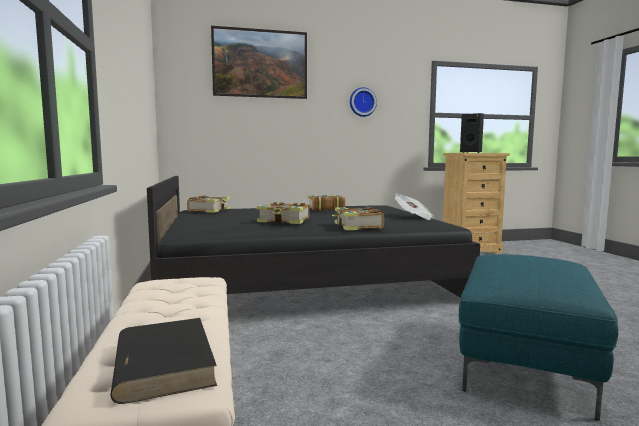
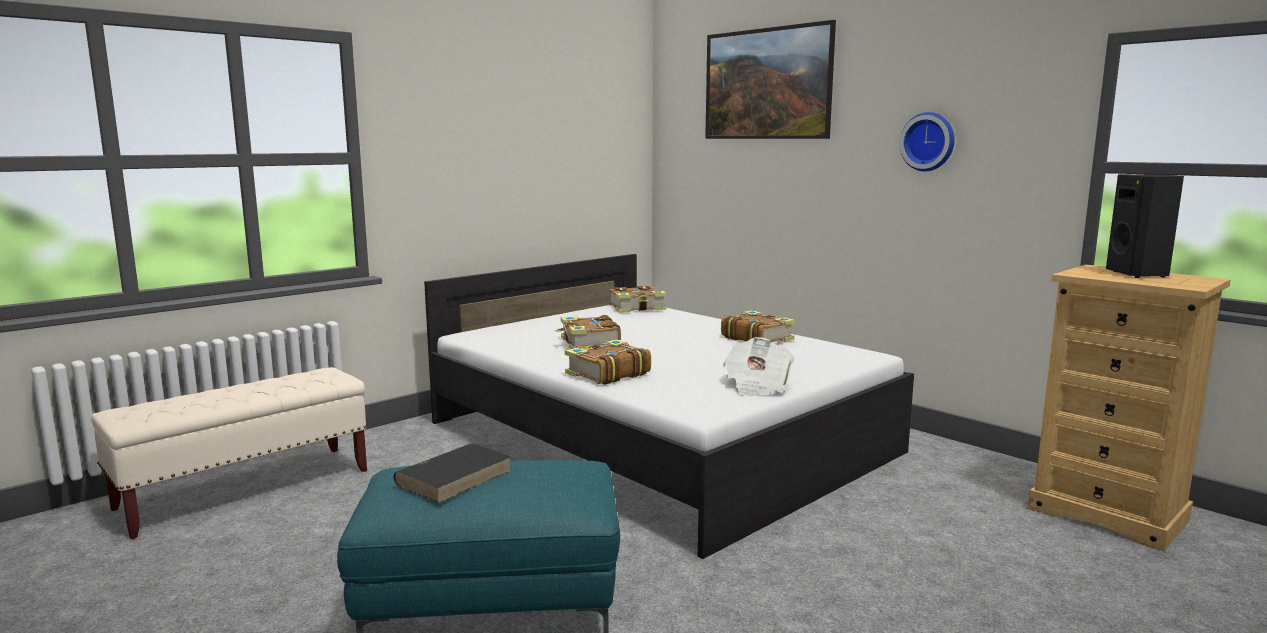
camera: 60 degrees right, 5 degrees up
black book [110,318,217,404] -> black book moved to [394,443,512,503]
black bed [147,176,480,298] -> white bed [424,254,914,559]

